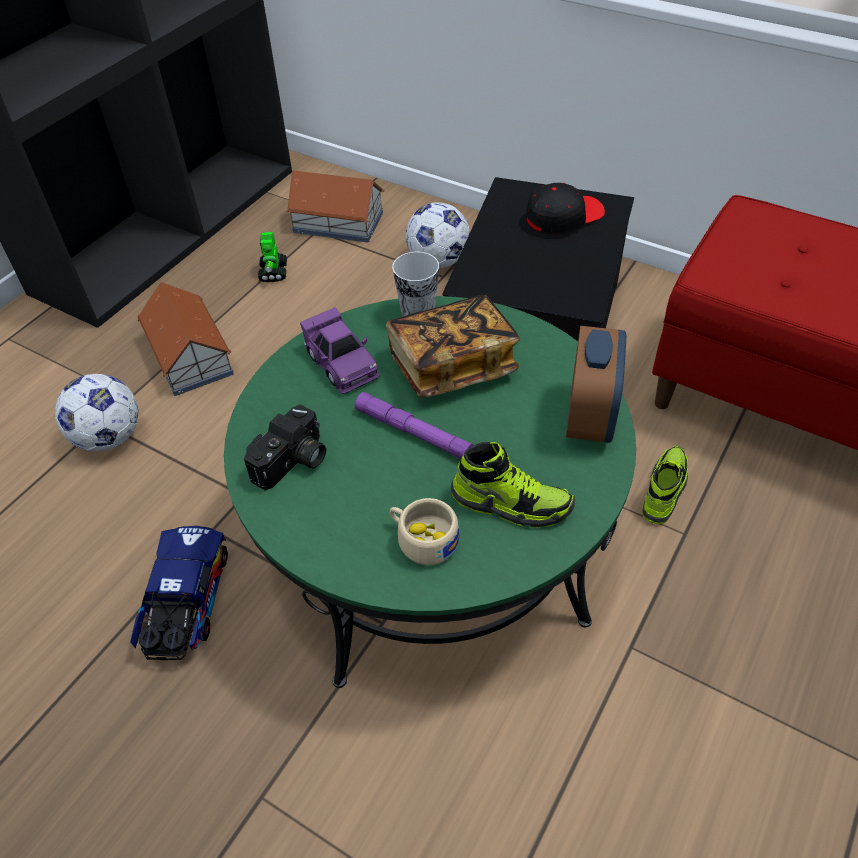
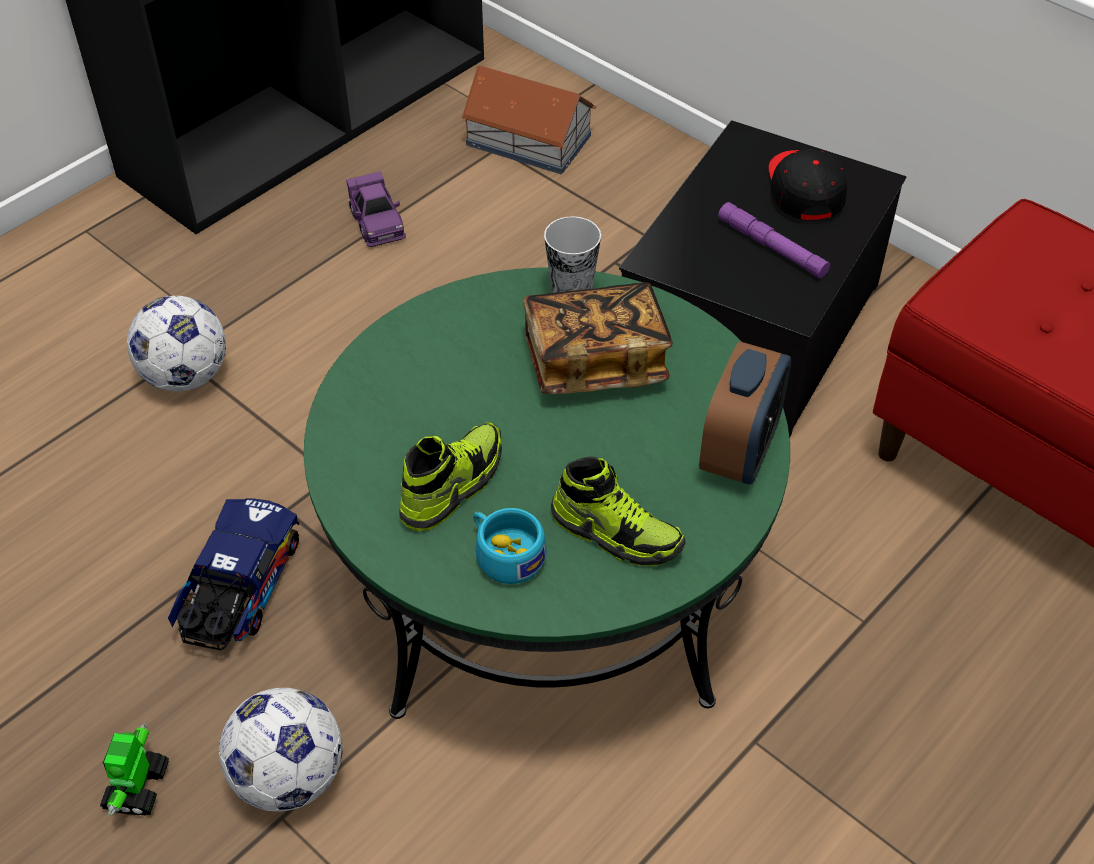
camera: 10 degrees right, 0 degrees up
toy house [137,282,234,396] -> none
camera [244,404,326,491] -> none
toy robot [258,232,287,282] -> toy robot moved to [100,724,169,816]
purple toy car [300,307,380,394] -> purple toy car moved to [346,171,406,247]
purple flashlight [355,392,473,459] -> purple flashlight moved to [718,202,830,279]
beige cup [389,498,460,565] -> turquoise cup [473,508,547,584]
football [406,202,470,268] -> football moved to [219,688,343,812]
black cap [526,183,605,235] -> black cap turned 75 degrees counterclockwise [769,149,848,220]
shoe [642,445,688,524] -> shoe moved to [400,422,502,531]

